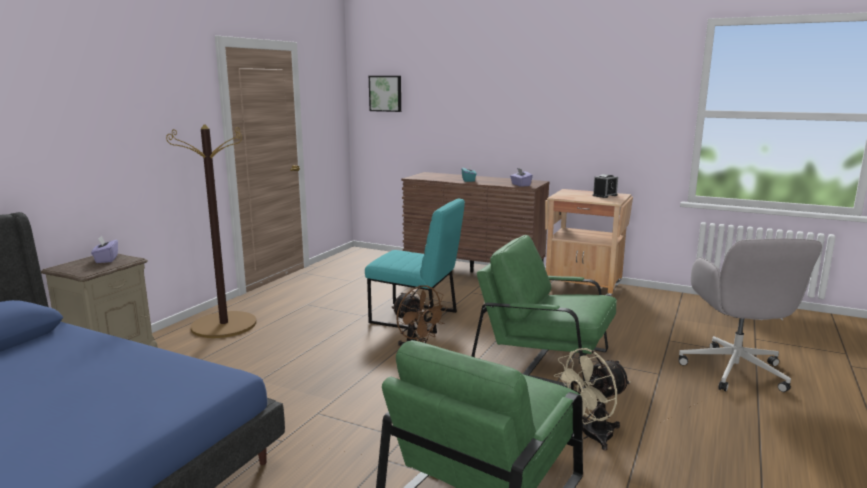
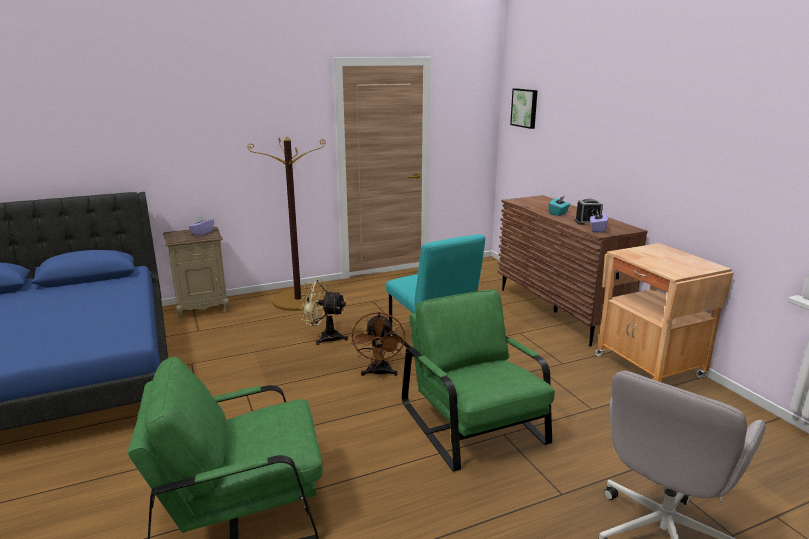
camera: 40 degrees right, 5 degrees up
beige fan [554,348,631,451] -> beige fan moved to [300,278,348,345]
alarm clock [593,174,618,198] -> alarm clock moved to [575,199,603,225]

